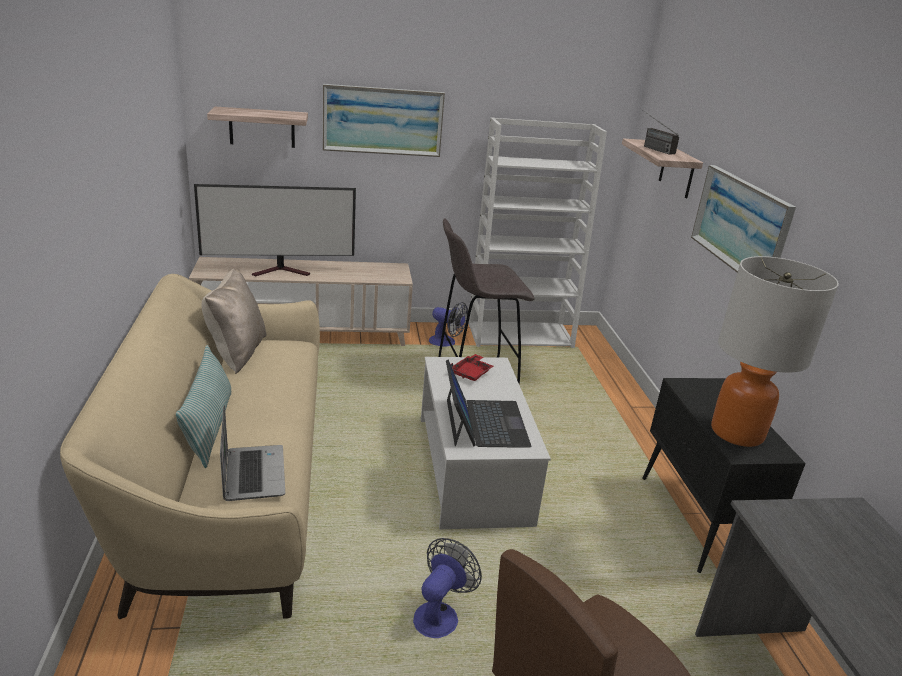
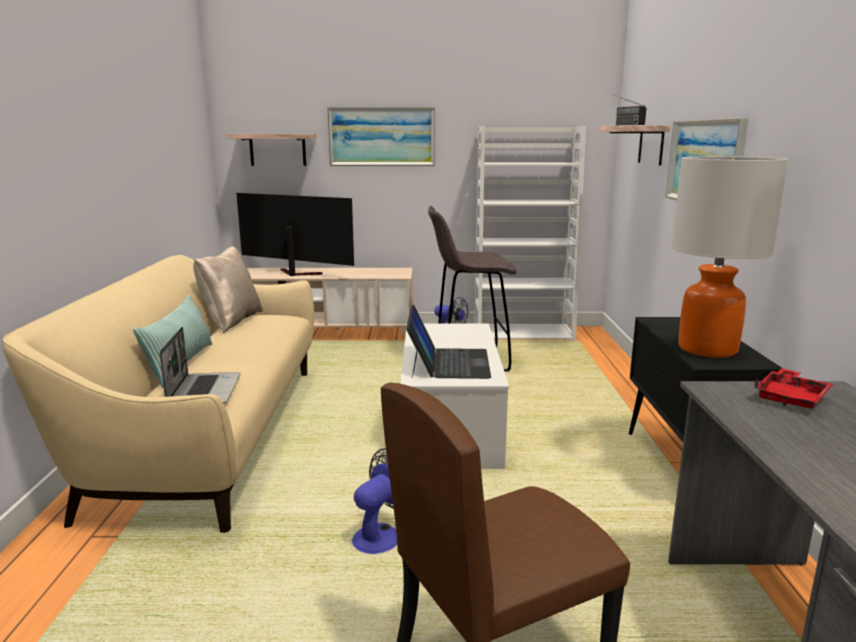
camera: 10 degrees right, 10 degrees down
television [194,184,356,276] -> television turned 150 degrees counterclockwise [237,193,354,276]
red tray [451,354,493,381] -> red tray moved to [754,368,833,408]

